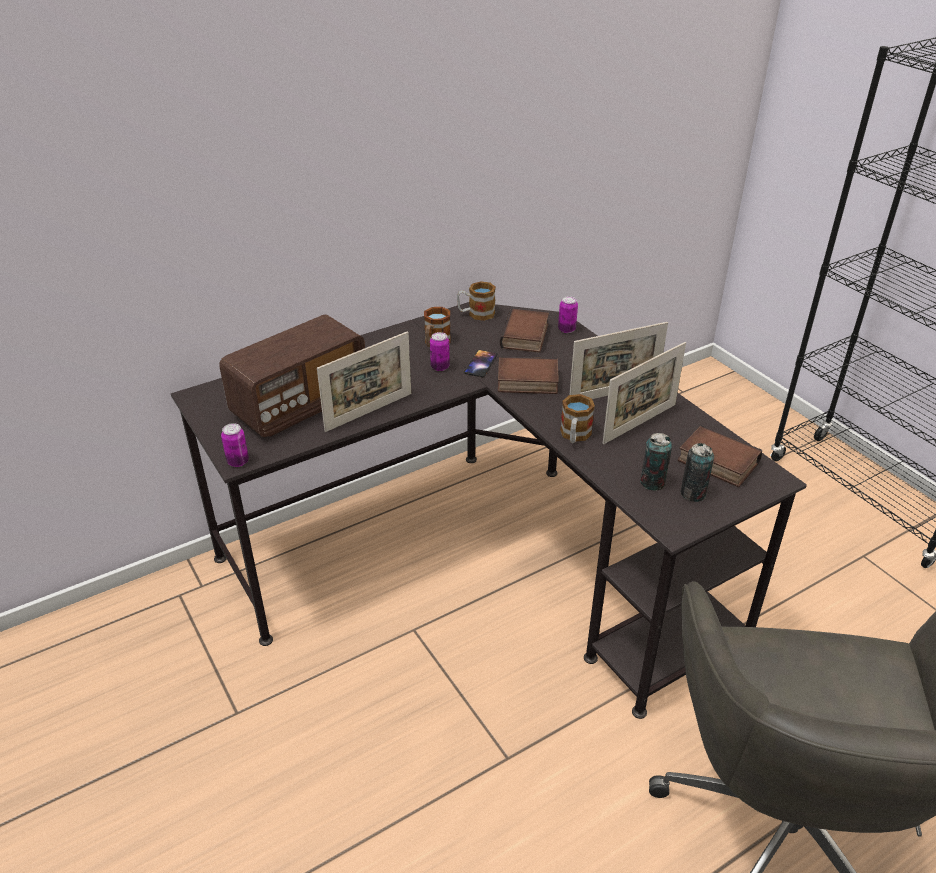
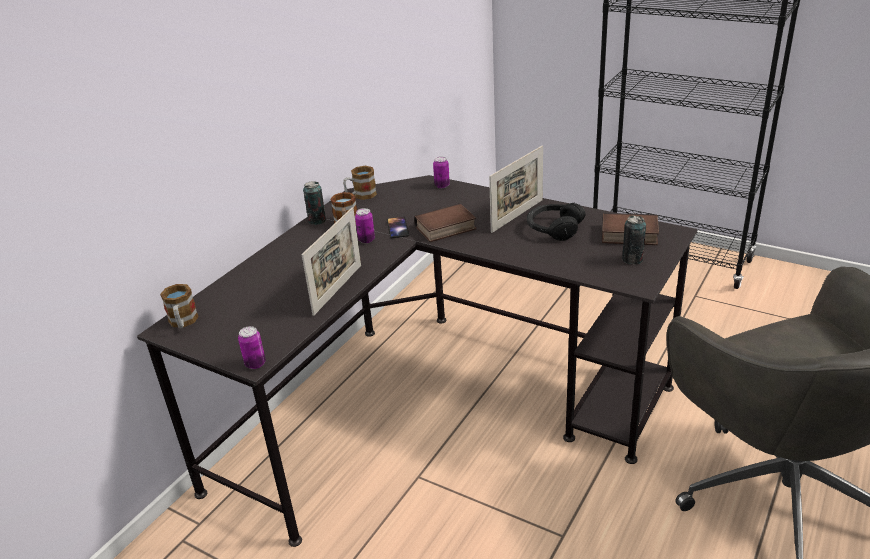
camera: 25 degrees left, 5 degrees down
radio [219,314,365,437] -> none
book [500,309,549,353] -> none
mug [560,394,595,443] -> mug moved to [160,284,199,329]
picture frame [602,342,686,444] -> black headphones [527,203,586,241]
can [640,433,672,491] -> can moved to [303,181,326,225]

